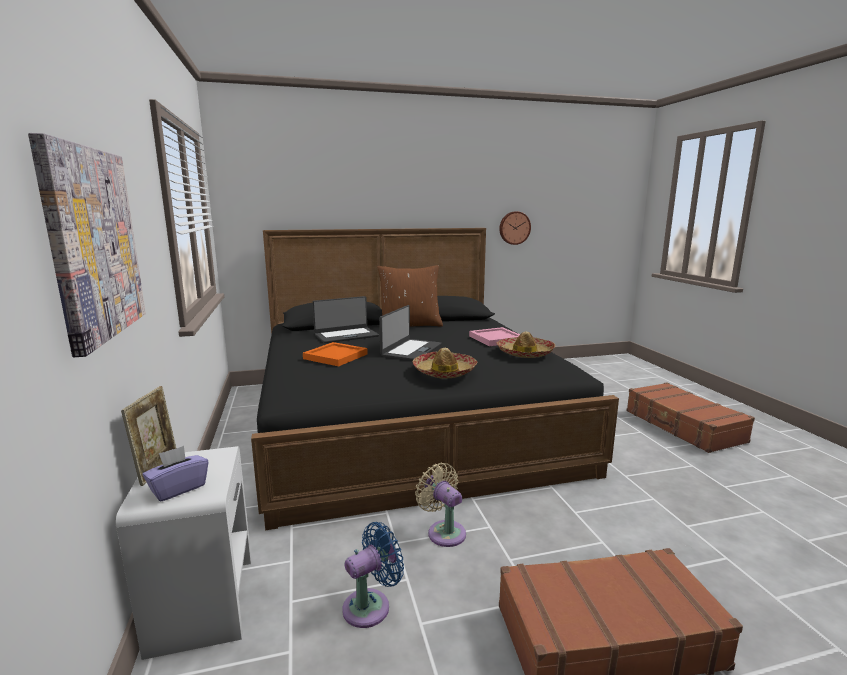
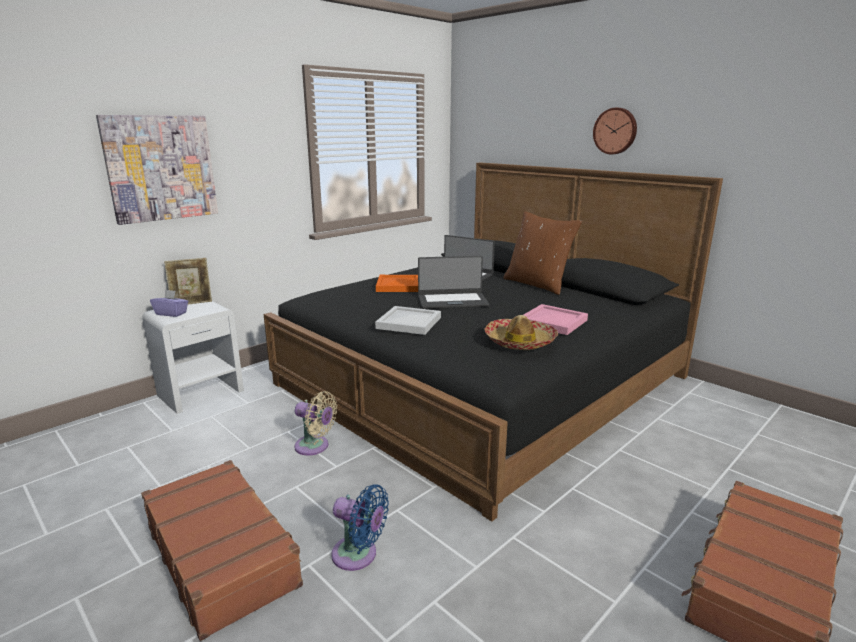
camera: 60 degrees right, 5 degrees up
blue fan [343,522,404,628] -> blue fan moved to [331,484,389,571]
hat [413,348,477,379] -> white tray [375,306,441,335]
beige fan [415,463,466,547] -> beige fan turned 90 degrees clockwise [294,391,337,455]
wall clock [499,211,531,245] -> wall clock moved to [593,108,637,155]

